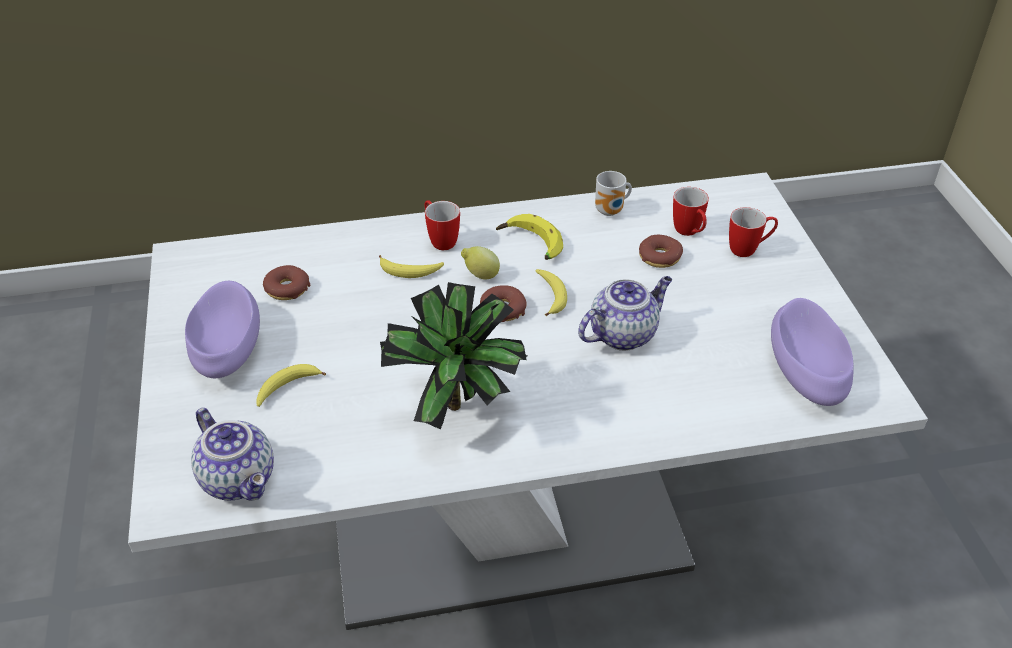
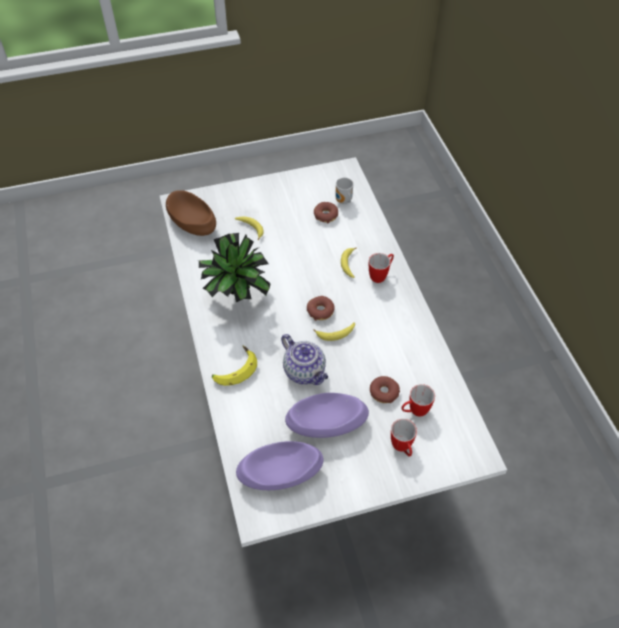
camera: 85 degrees right, 10 degrees up
purple bowl [185,281,260,378] -> purple bowl moved to [285,393,369,438]
teapot [191,408,274,501] -> brown bowl [166,190,216,236]
lemon [461,246,500,280] -> none
banana [496,214,563,260] -> banana moved to [212,345,257,386]
mug [595,171,632,216] -> mug moved to [336,178,353,204]

